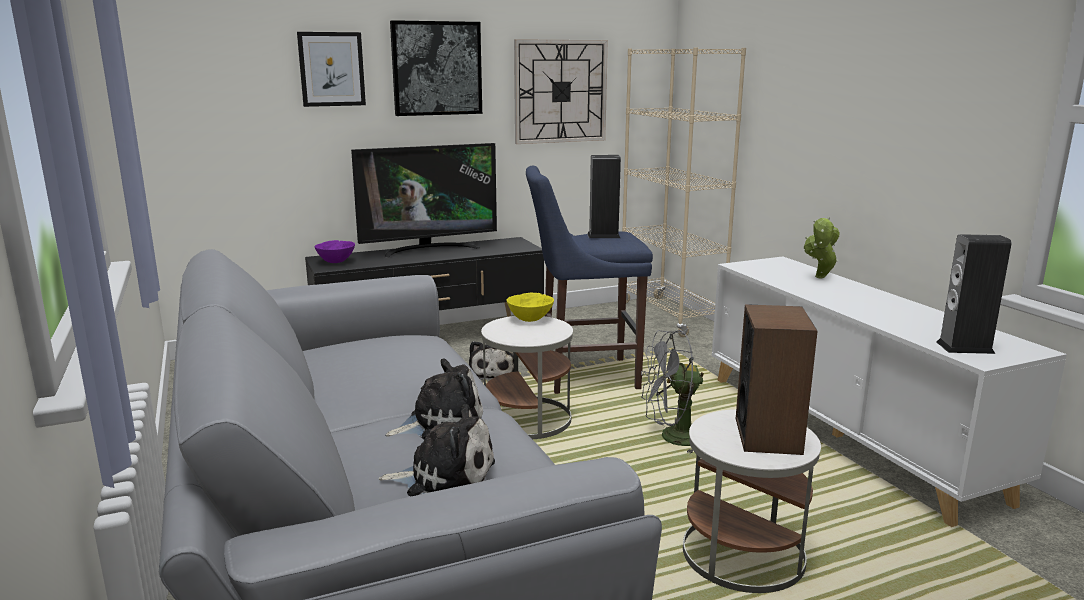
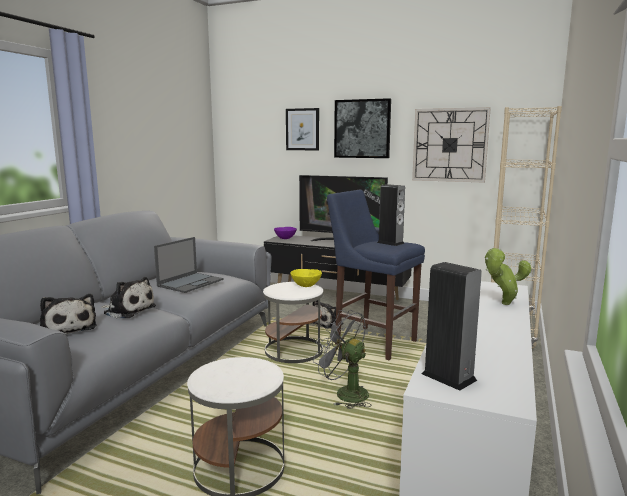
camera: 45 degrees right, 5 degrees down
speaker [736,304,818,455] -> none
none -> laptop [154,237,223,293]

